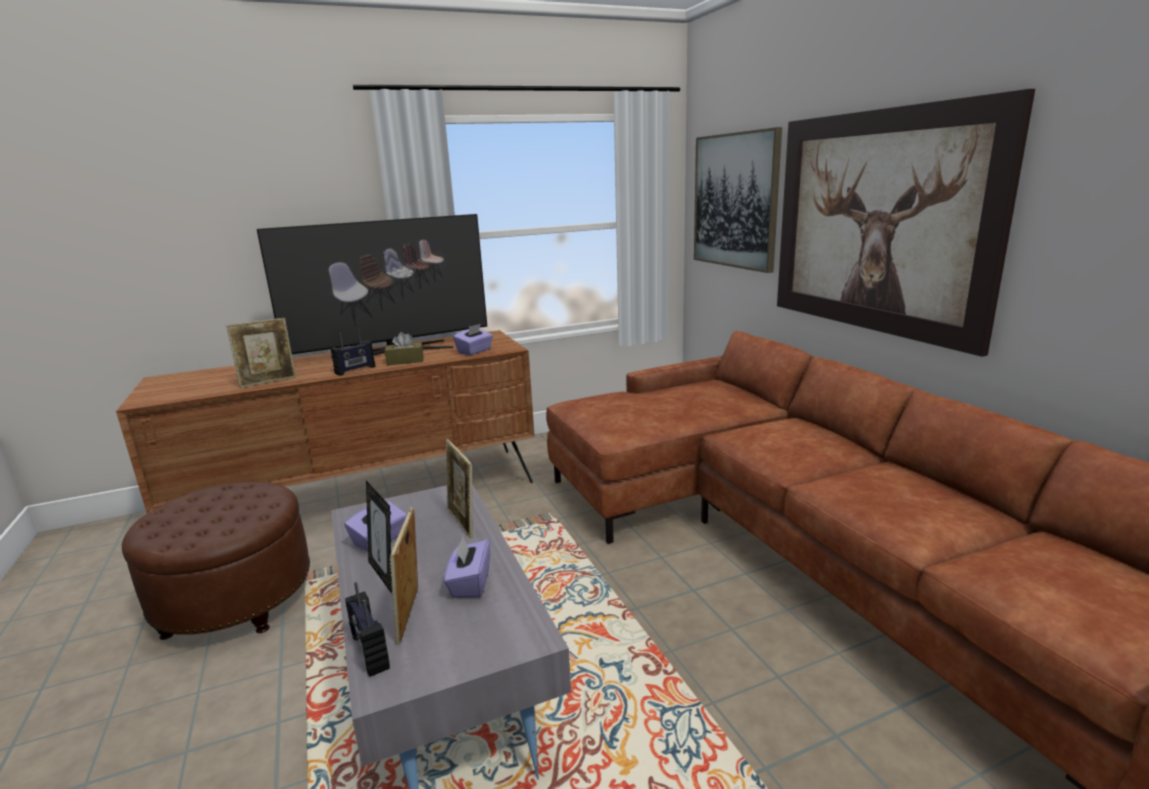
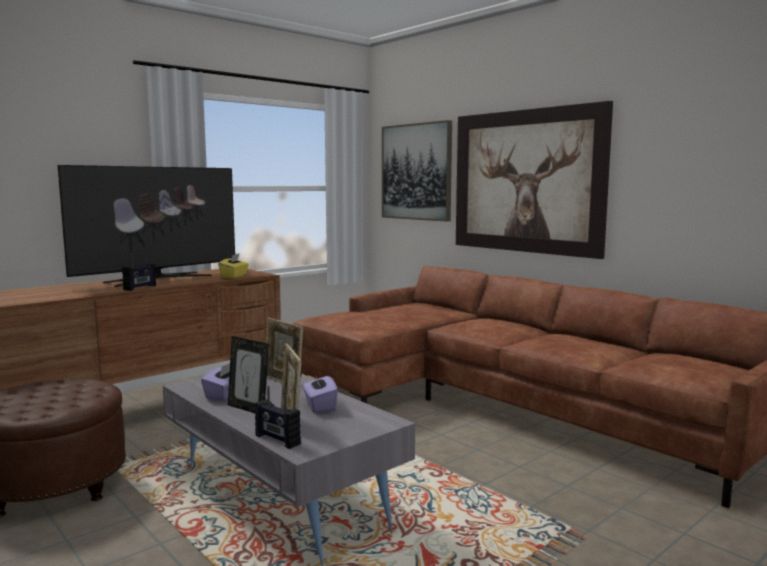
camera: 20 degrees left, 10 degrees down
picture frame [226,318,296,388] -> none
brown tissue box [385,332,424,365] -> none
purple tissue box [453,324,493,355] -> yellow tissue box [218,254,249,278]

